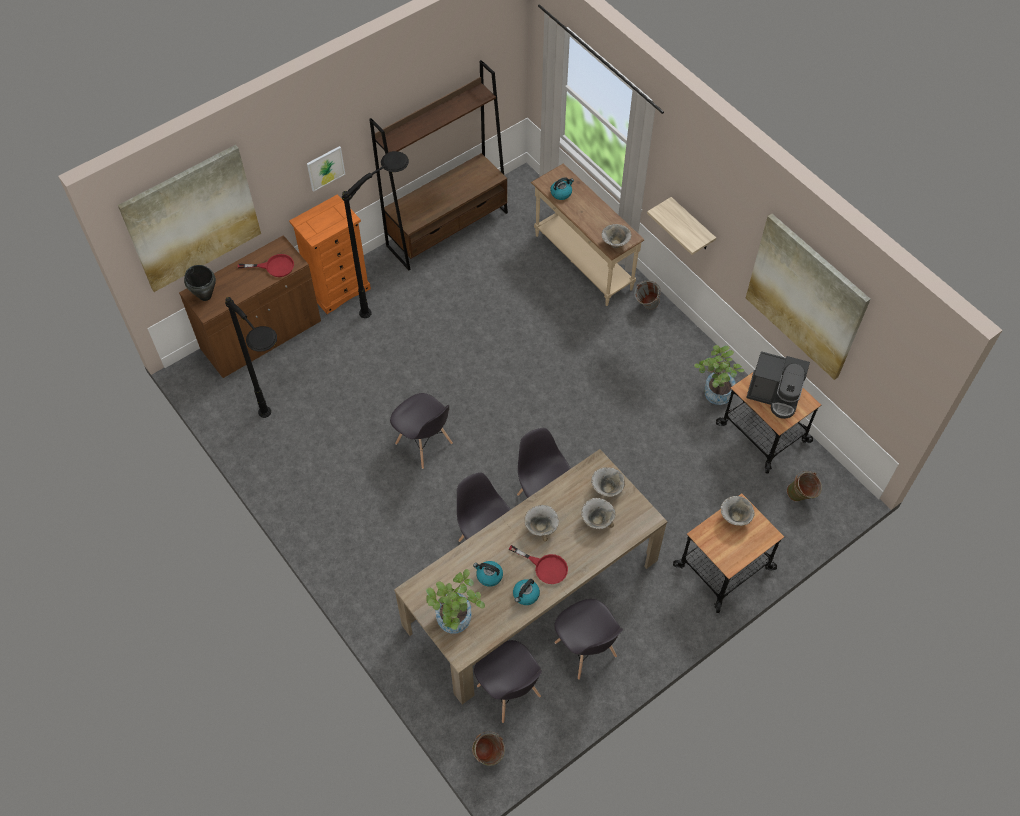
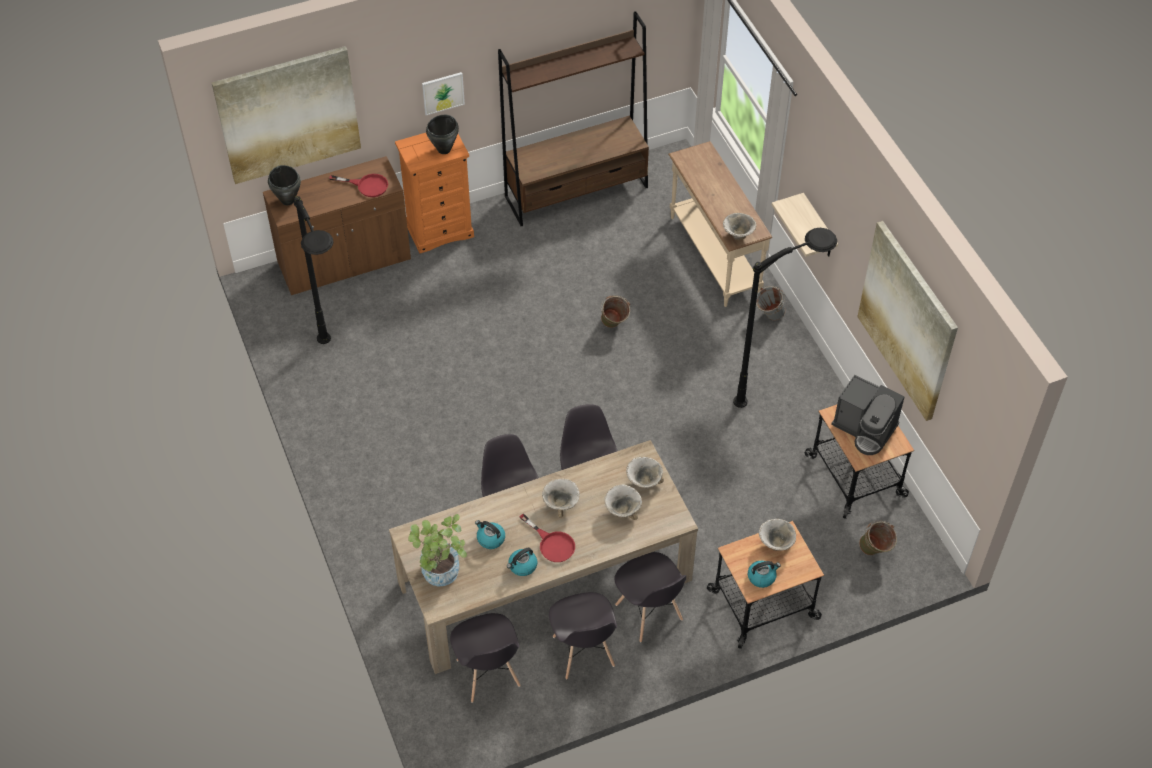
camera: 15 degrees right, 5 degrees down
black floor lamp [342,151,409,318] -> black floor lamp moved to [733,228,837,408]
grey chair [390,393,453,469] -> grey chair moved to [614,552,686,642]
green bucket [472,731,505,766] -> green bucket moved to [601,295,630,328]
kettle [550,177,574,200] -> kettle moved to [748,561,781,588]
potted plant [694,345,745,405] -> none
none -> black cooking pot [426,115,459,154]

